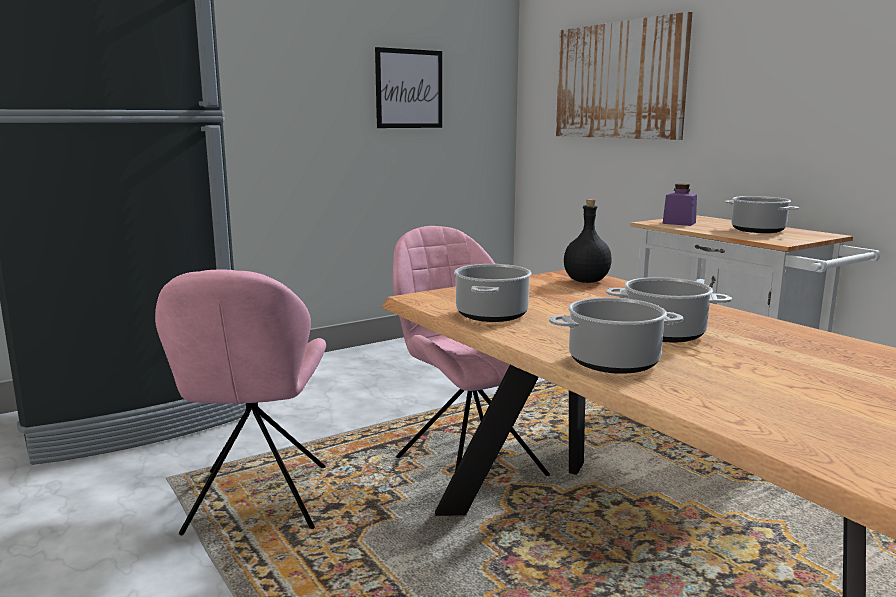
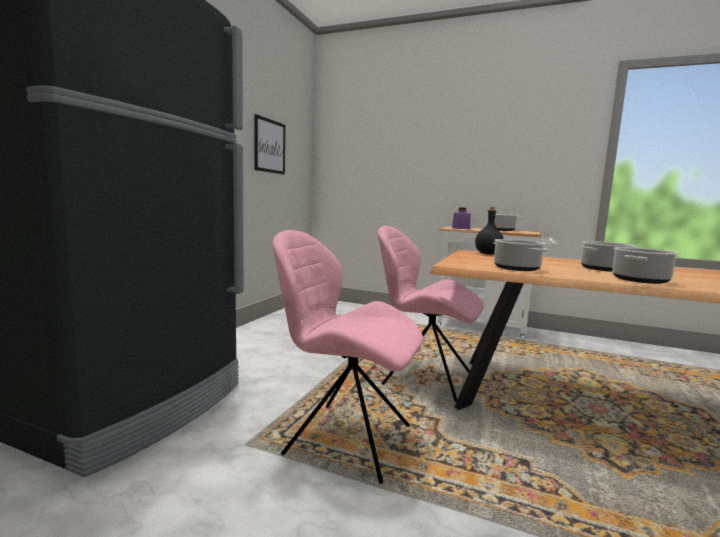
camera: 35 degrees left, 5 degrees down
pink chair [155,270,326,536] -> pink chair turned 150 degrees clockwise [272,230,423,484]
picture [556,12,692,140] -> none

